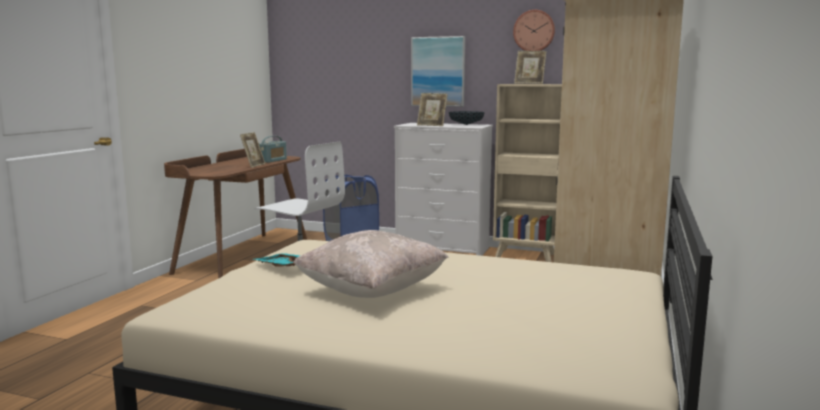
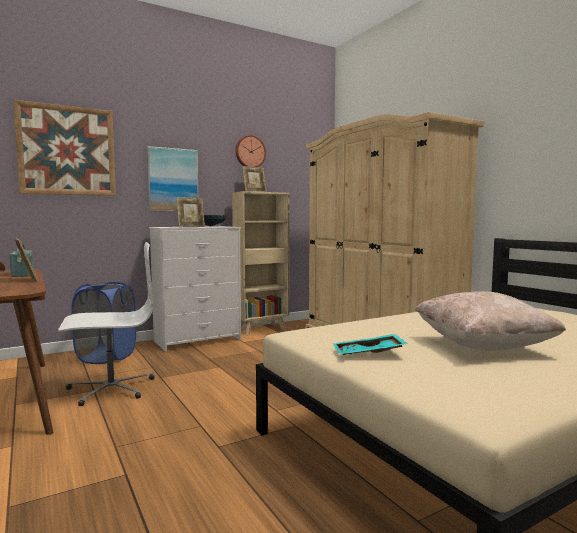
camera: 50 degrees left, 5 degrees down
none -> picture [13,100,116,196]

